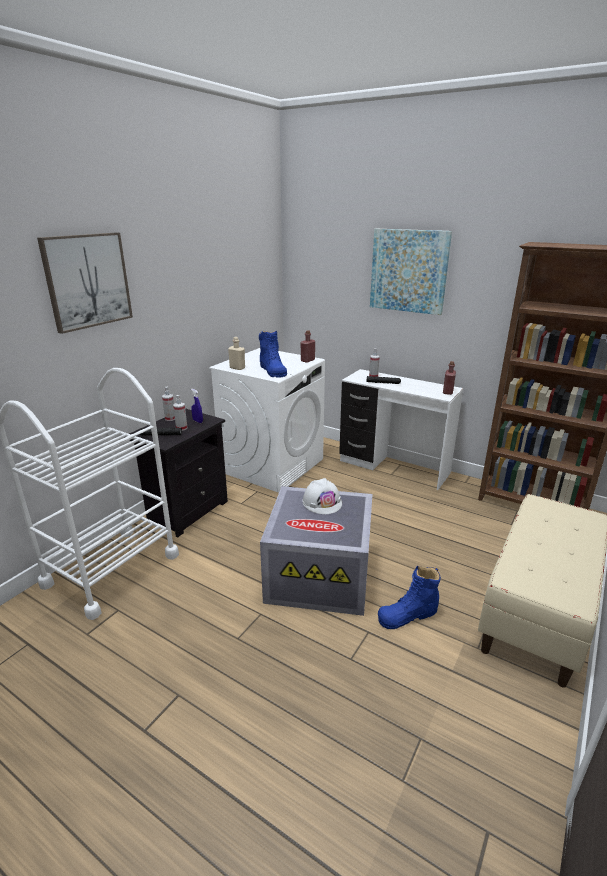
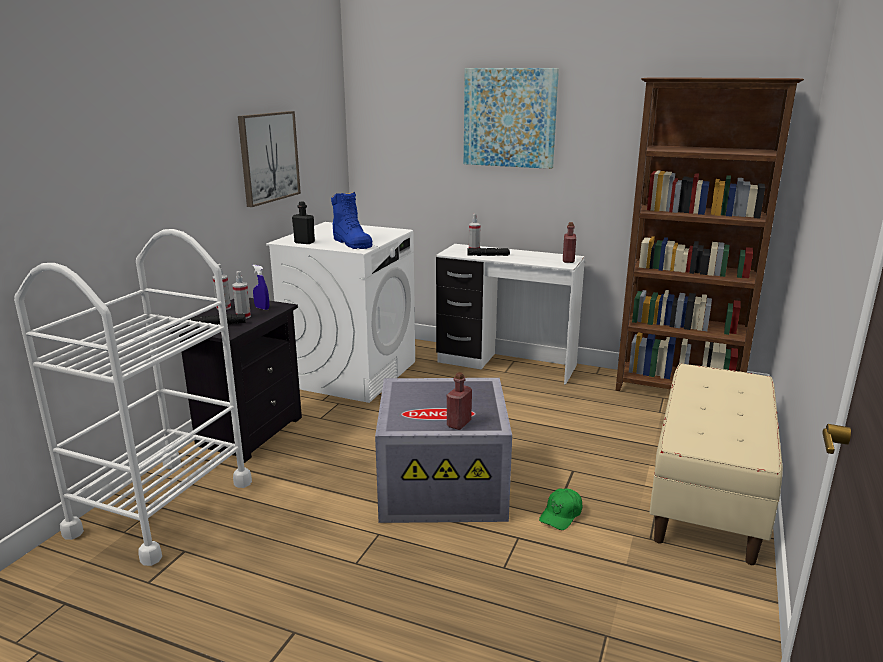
camera: 10 degrees left, 5 degrees down
picture [37,233,133,334] -> picture moved to [238,111,301,207]
beige bottle [228,337,245,370] -> black bottle [292,201,315,244]
red bottle [301,330,315,363] -> red bottle moved to [447,372,472,430]
white hard hat [302,478,342,514] -> none
blue boot [378,566,441,629] -> green cap [539,488,582,530]

